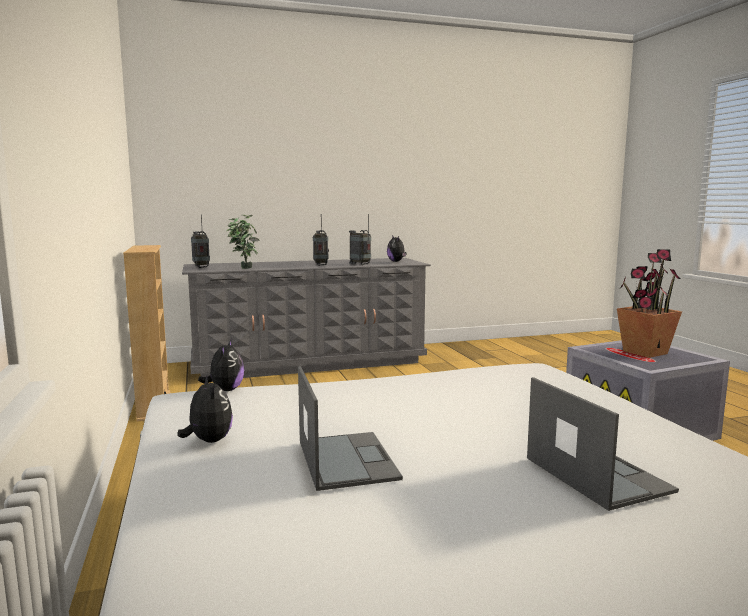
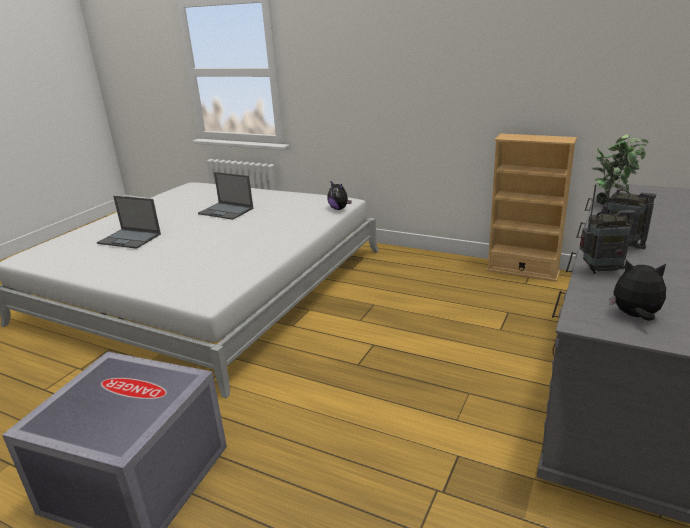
camera: 135 degrees right, 15 degrees up
plush toy [178,375,233,443] -> none
radio [191,215,210,268] -> none
potted plant [617,249,682,358] -> none

